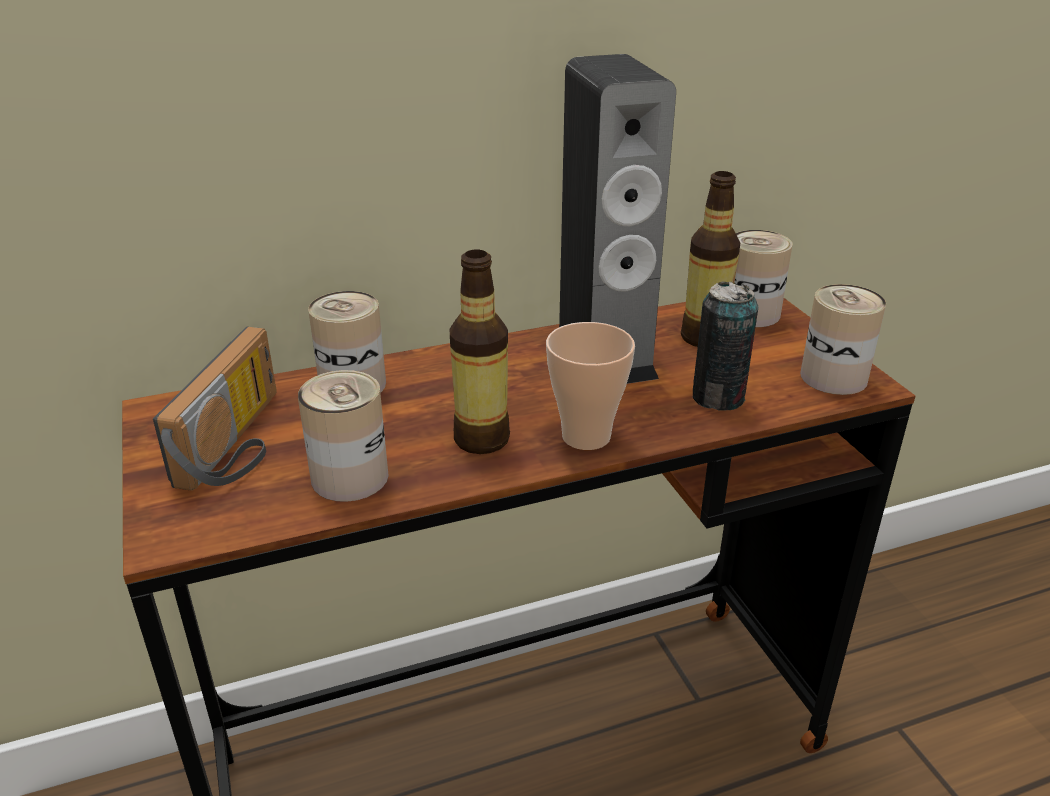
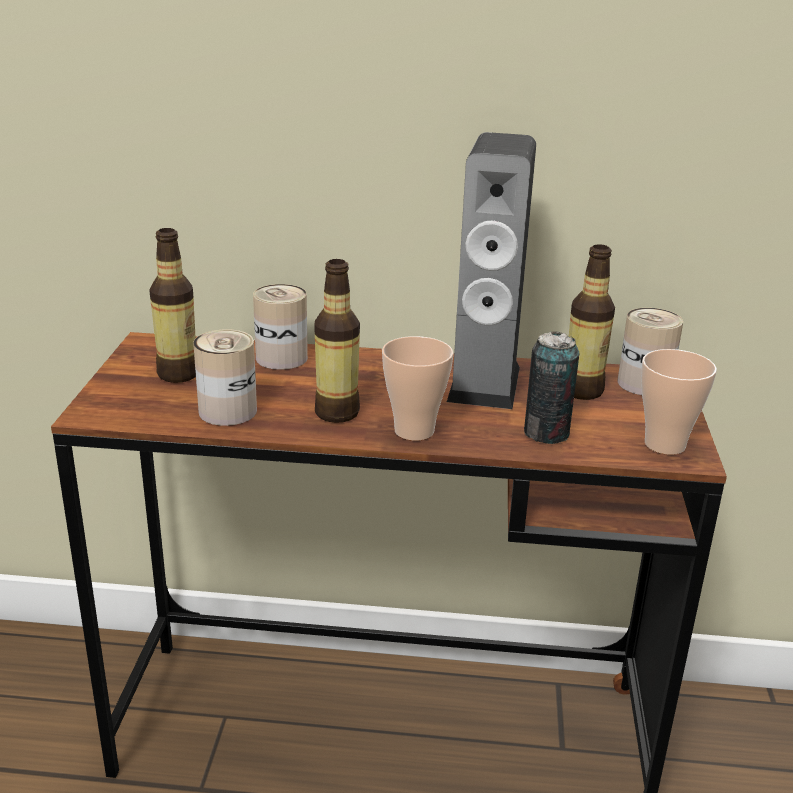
camera: 25 degrees right, 5 degrees down
radio [153,327,277,491] -> bottle [149,228,196,383]
can [800,284,886,395] -> cup [641,349,717,455]

